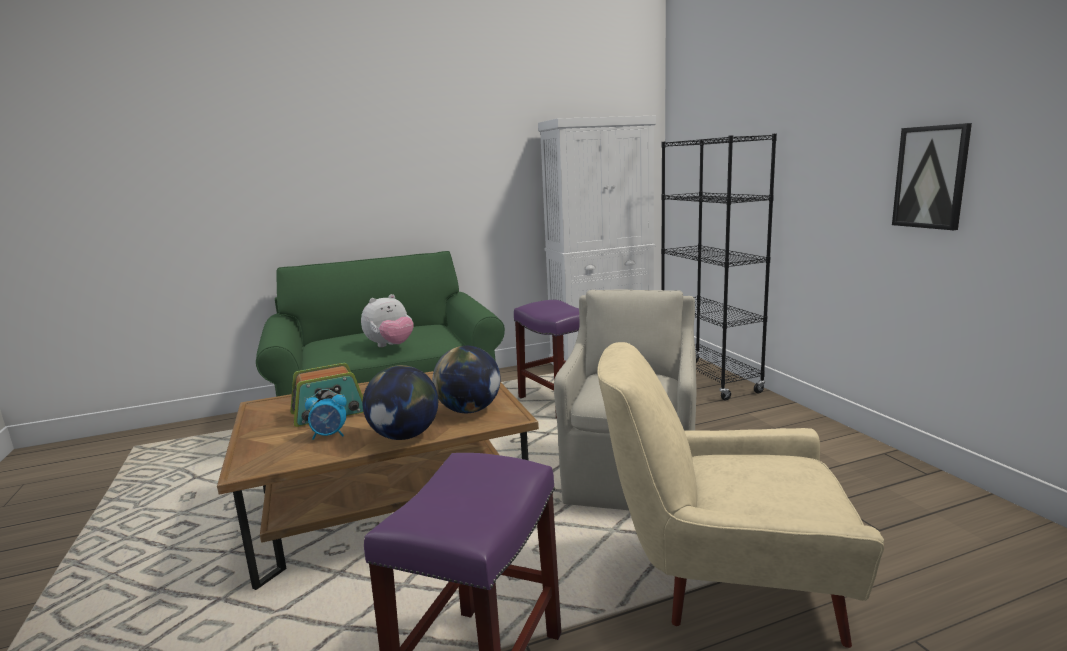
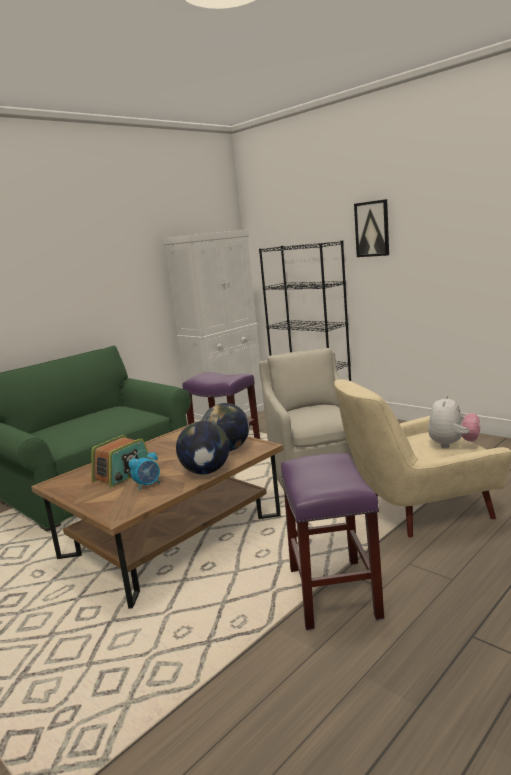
camera: 25 degrees left, 0 degrees up
plush toy [361,294,414,347] -> plush toy moved to [428,395,480,448]
picture [892,123,972,230] -> picture moved to [354,199,389,257]

